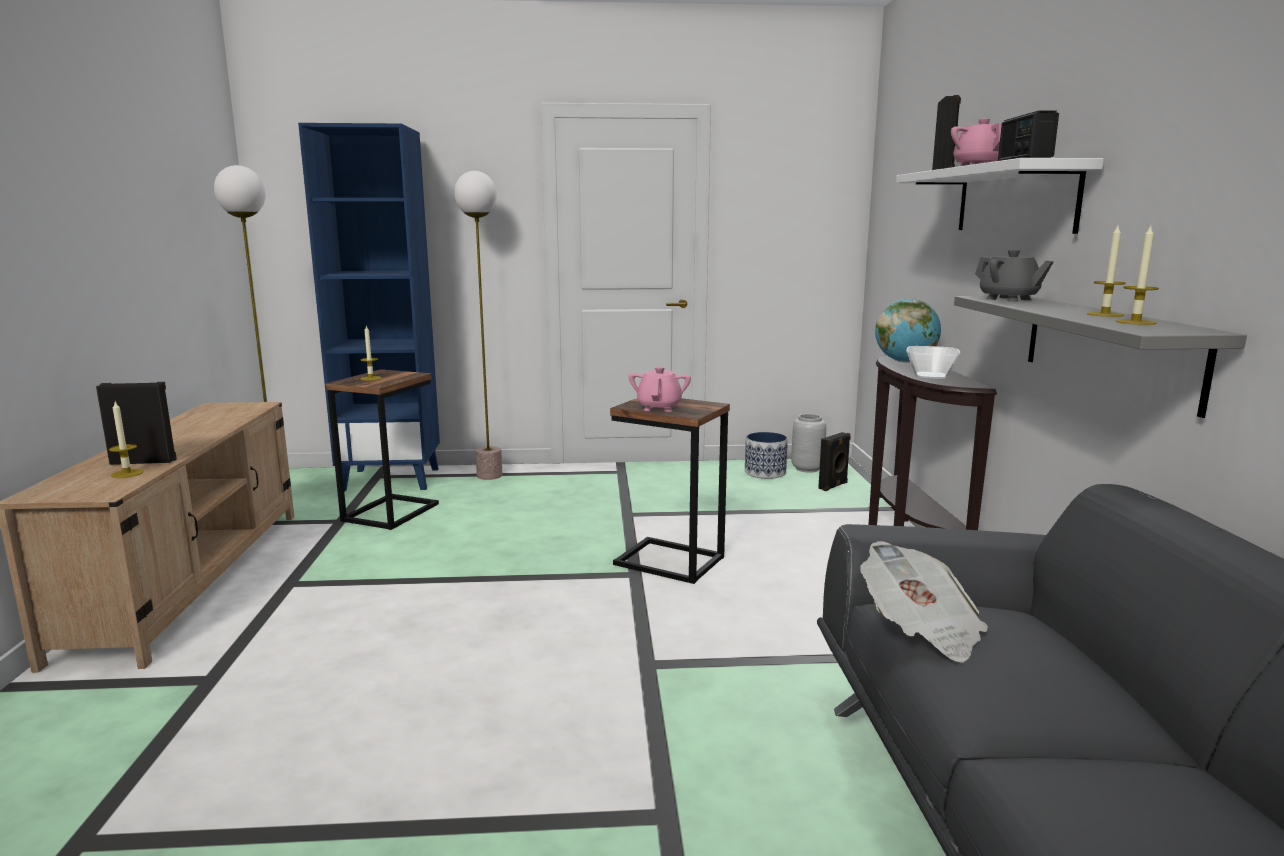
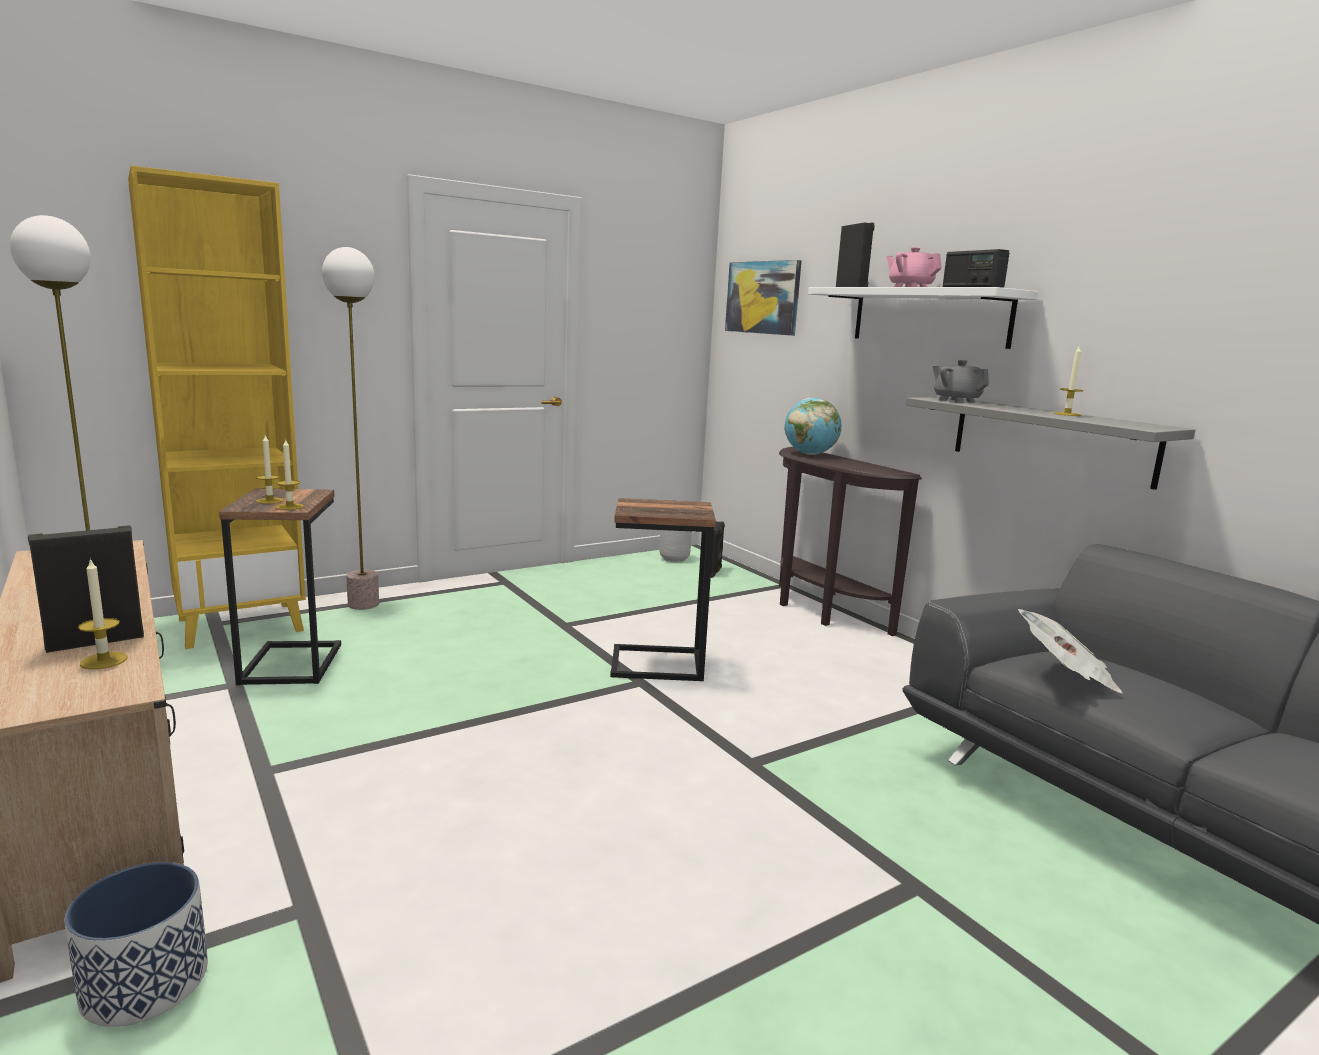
camera: 30 degrees left, 0 degrees up
blue bookcase [298,123,440,492] -> yellow bookcase [128,166,306,649]
pink teapot [629,367,691,412] -> none
planter [745,432,788,479] -> planter moved to [64,862,208,1027]
bowl [906,346,961,379] -> none
grey teapot [975,250,1054,302] -> grey teapot turned 150 degrees counterclockwise [933,360,989,403]
candle [1115,225,1159,325] -> candle moved to [276,438,304,510]
none -> picture [725,260,802,336]

